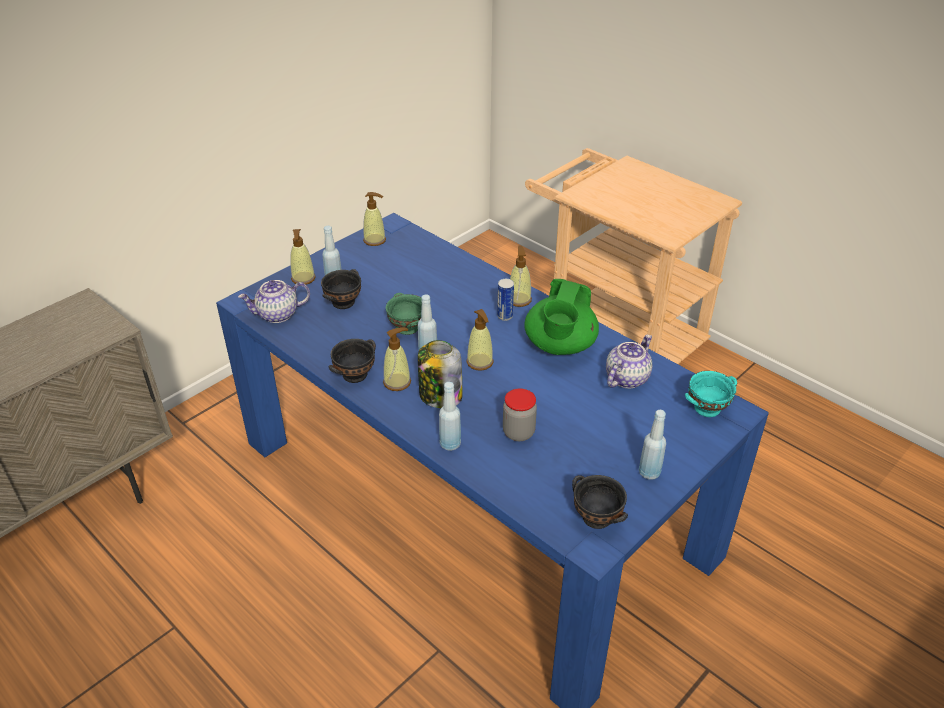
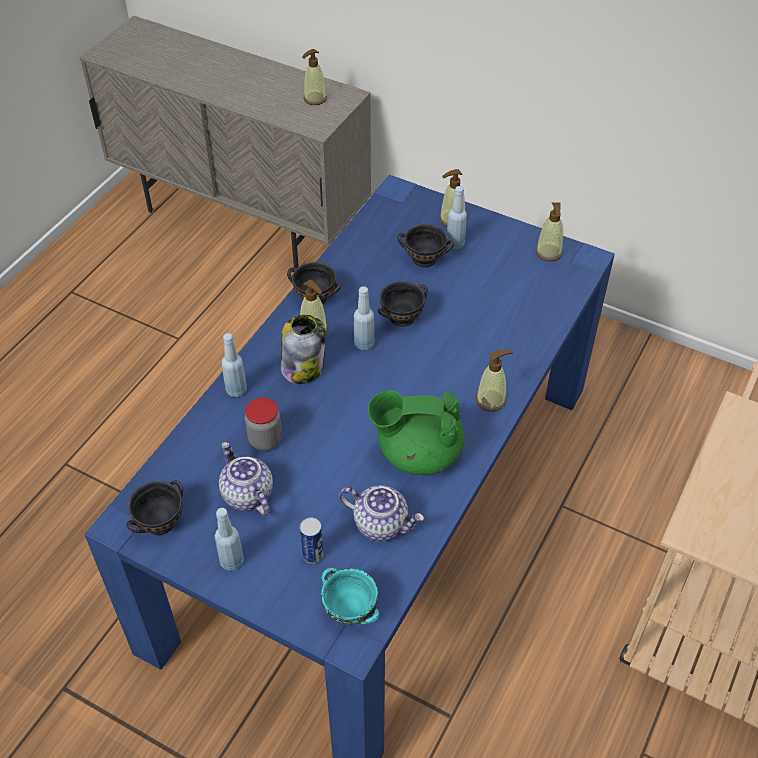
camera: 75 degrees right, 10 degrees up
teapot [238,280,310,323] -> teapot moved to [219,442,273,516]
green bowl [386,293,422,335] -> black bowl [378,281,428,327]
soap dispenser [466,309,494,371] -> soap dispenser moved to [302,49,327,105]
can [497,279,514,321] -> can moved to [300,517,324,564]

